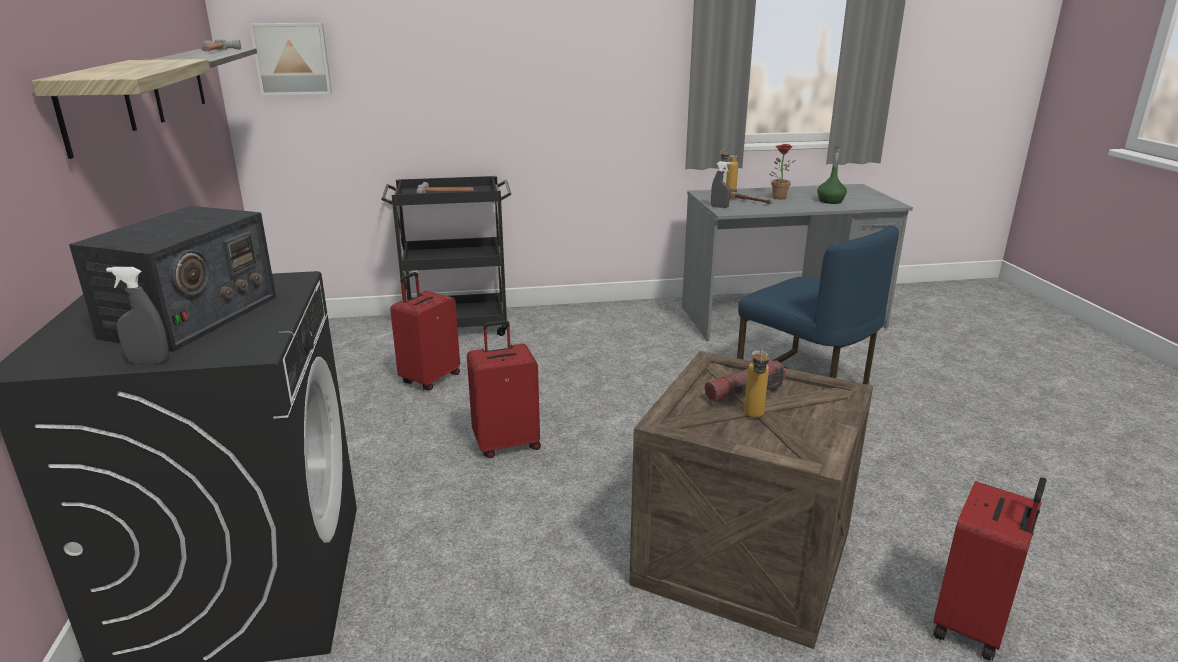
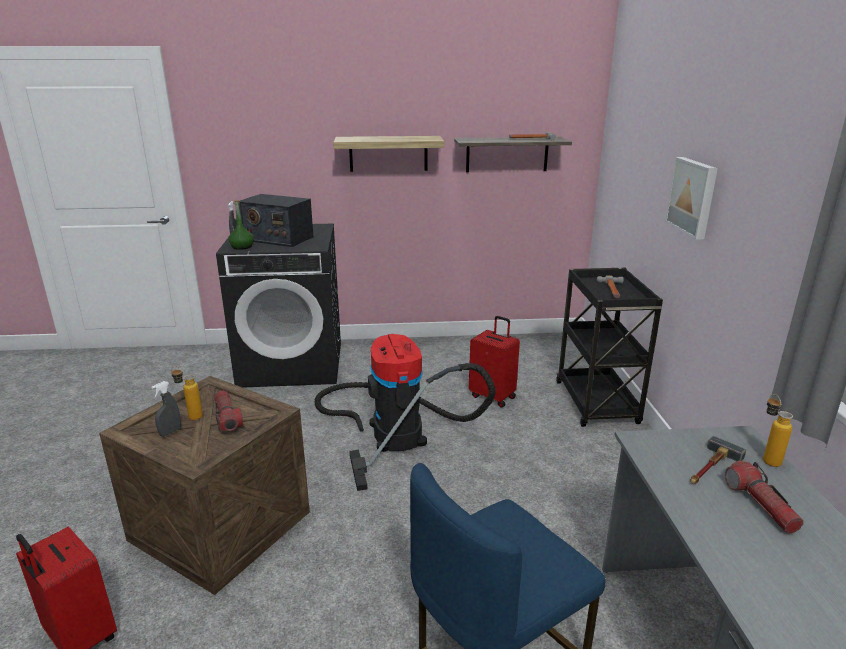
camera: 95 degrees right, 0 degrees up
picture [249,23,332,96] -> picture moved to [665,157,718,240]
red suitcase [467,320,541,458] -> vacuum cleaner [315,334,496,491]
grey spray bottle [711,161,731,208] -> grey spray bottle moved to [151,381,181,437]
potted plant [769,144,796,199] -> flashlight [725,461,803,534]
green bottle [817,146,847,204] -> green bottle moved to [228,200,254,250]

